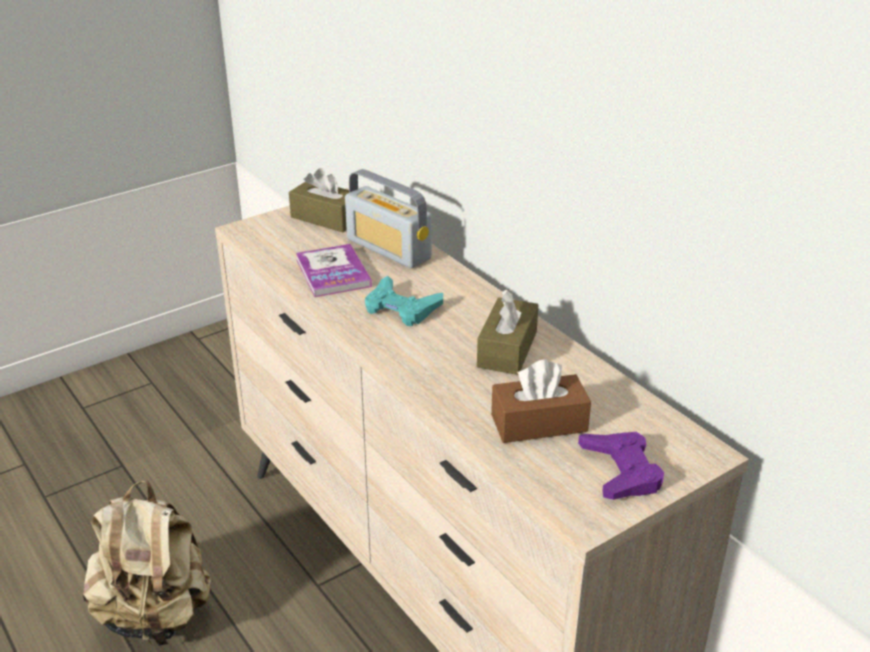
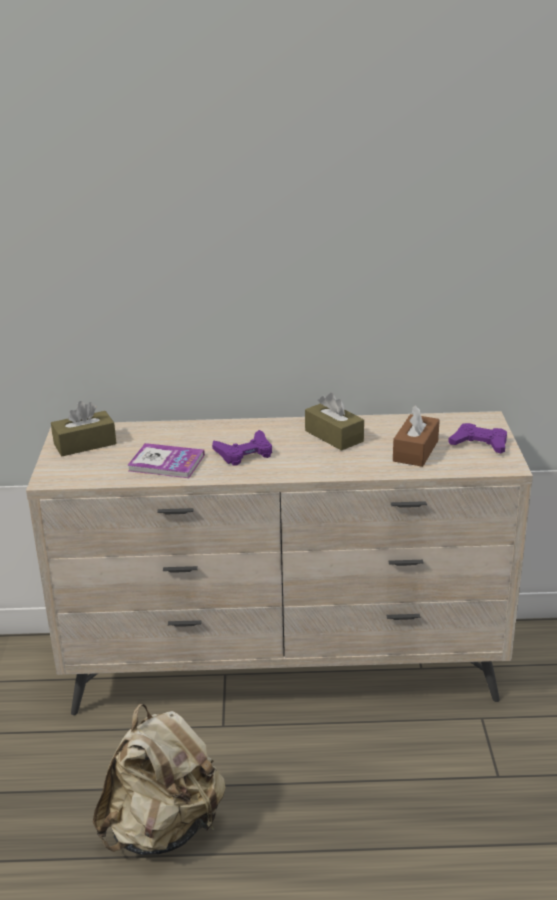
camera: 55 degrees left, 5 degrees down
radio [345,169,432,268] -> none
turquoise game controller [365,276,443,326] -> purple game controller [212,430,272,466]

